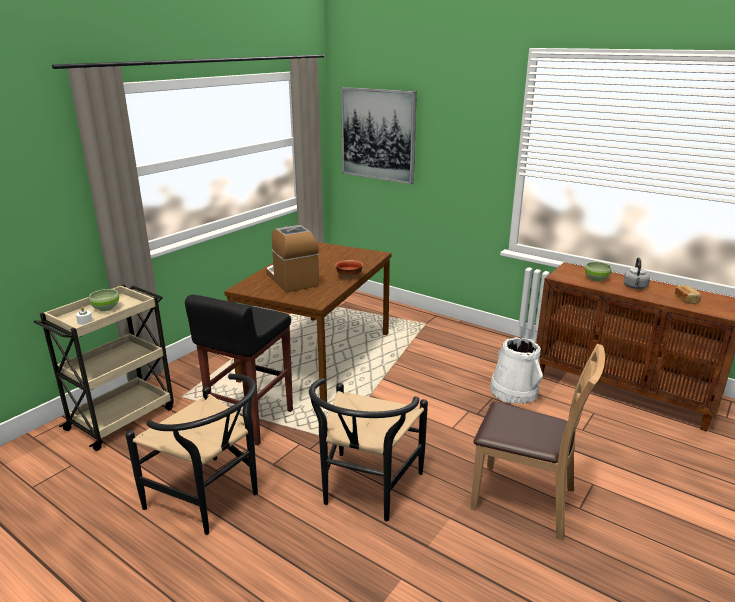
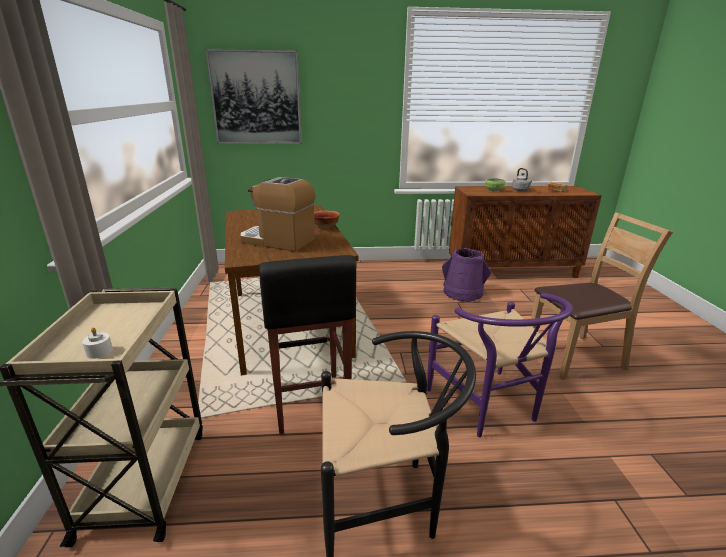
camera: 40 degrees left, 0 degrees up
green bowl [89,289,119,312] -> none
black chair [309,378,428,522] -> purple chair [427,293,573,437]
white bucket [490,337,543,404] -> purple bucket [442,248,491,302]

